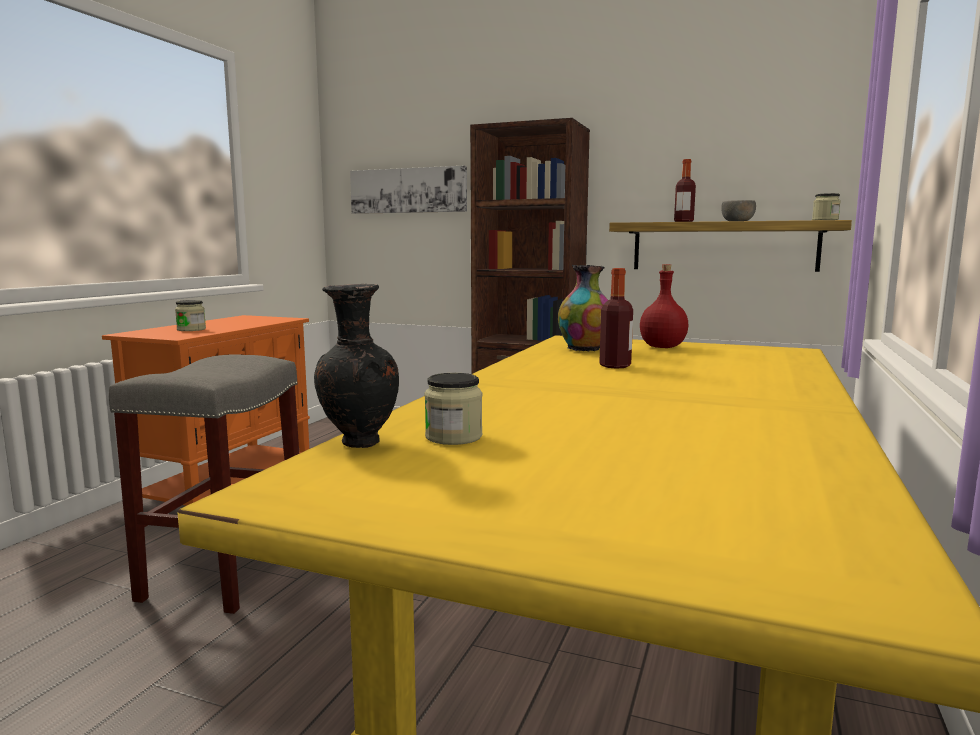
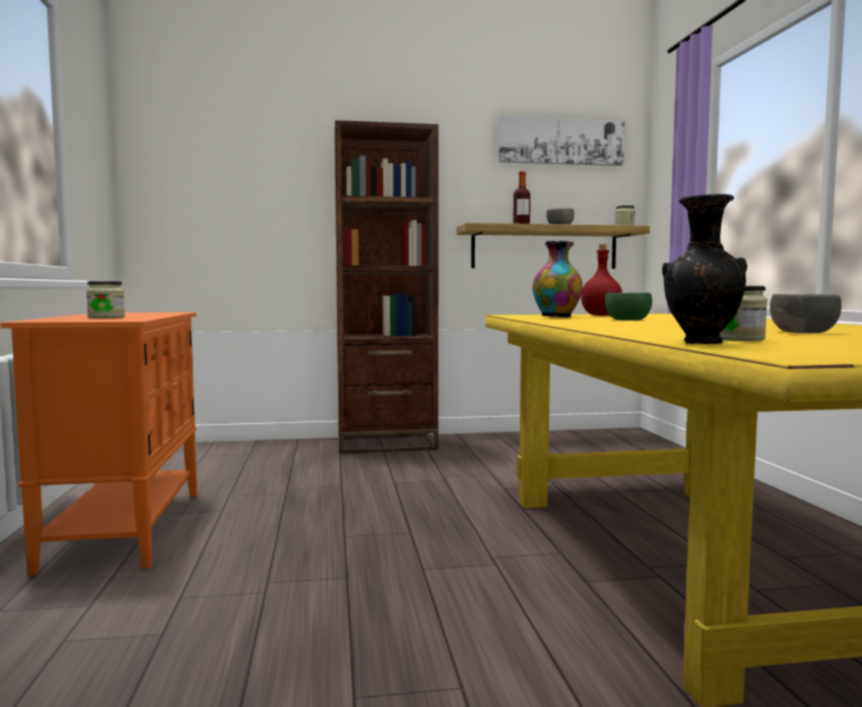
camera: 30 degrees left, 5 degrees down
grey stool [109,354,299,614] -> none
picture [350,166,467,214] -> picture moved to [498,116,625,166]
bottle [599,268,633,369] -> green bowl [605,293,652,321]
none -> grey bowl [770,294,842,333]

